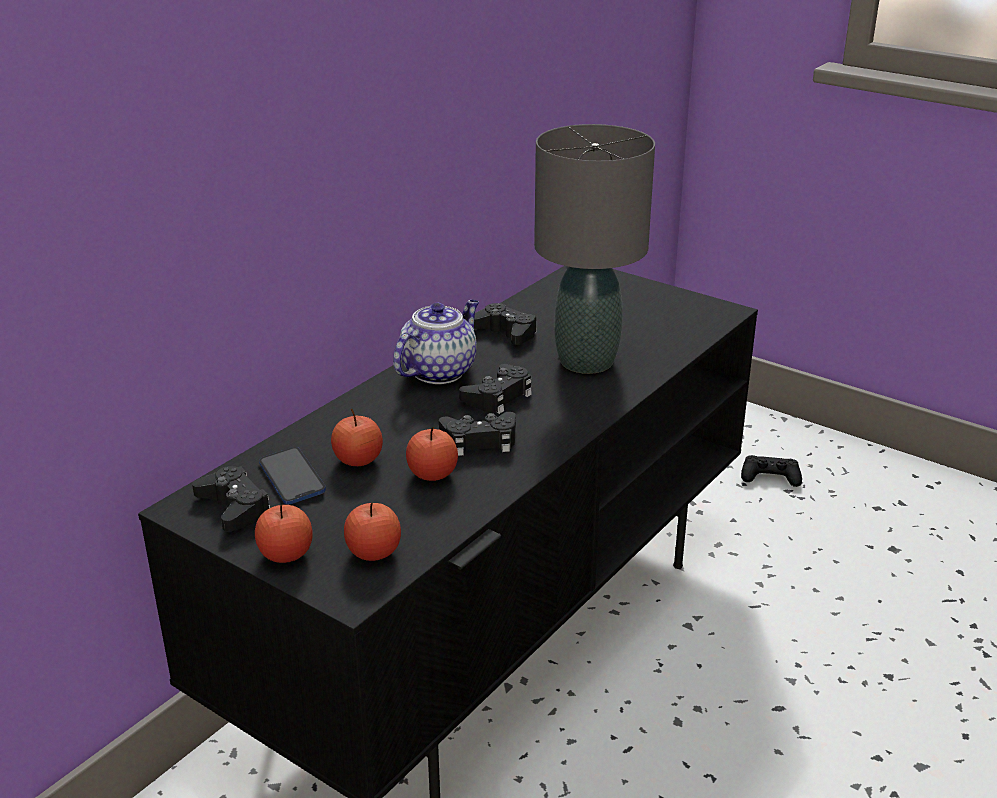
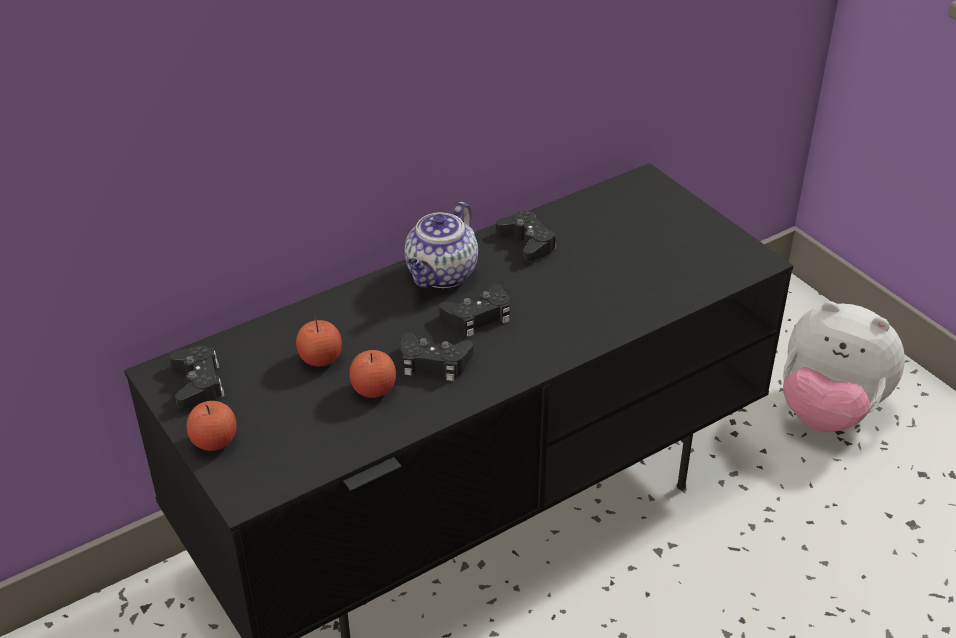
camera: 20 degrees right, 10 degrees up
phone [259,447,326,504] -> none
apple [344,503,401,561] -> none
teapot [393,299,479,384] -> teapot turned 150 degrees clockwise [404,202,478,288]
grey table lamp [534,124,655,374] -> none
black game controller [741,455,802,487] -> plush toy [783,301,905,432]

